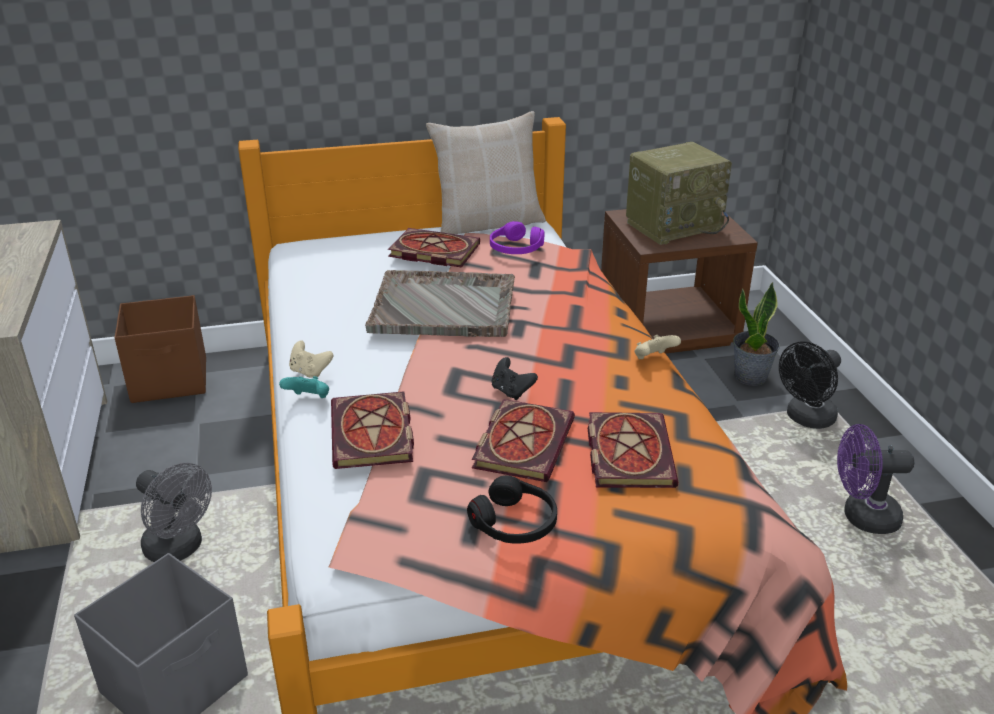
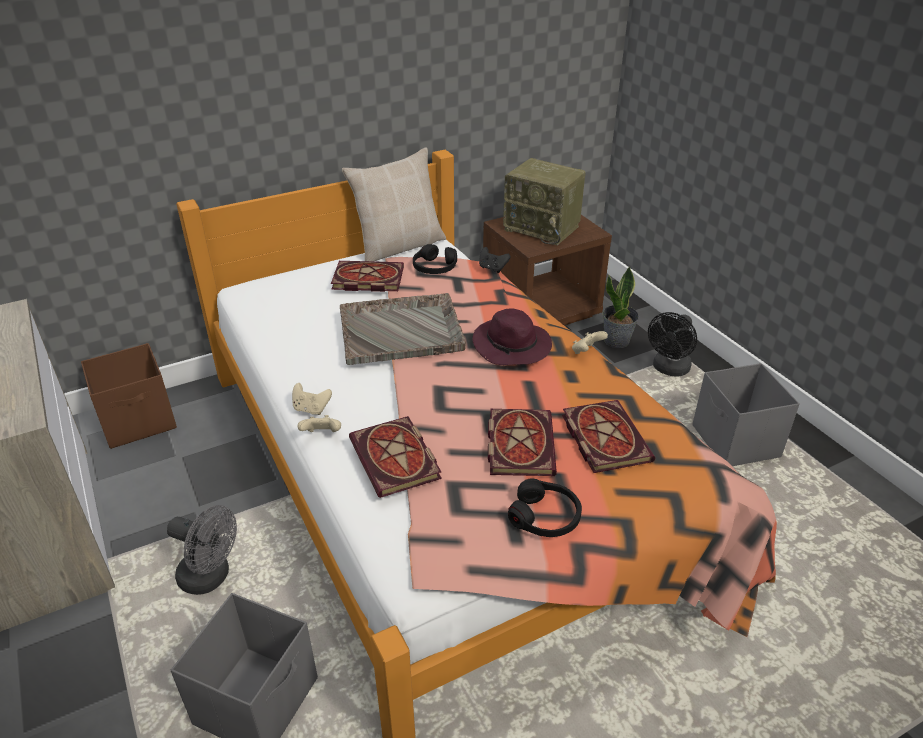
camera: 15 degrees left, 5 degrees up
turquoise game controller [279,376,329,398] -> beige game controller [298,415,341,432]
purple headphones [490,221,544,254] -> black headphones [413,244,457,274]
black game controller [491,357,538,400] -> black game controller moved to [479,247,511,273]
radio [626,142,732,245] -> radio turned 75 degrees clockwise [503,158,586,245]
purple fan [837,424,914,534] -> grey storage box [692,363,800,466]
none -> purple hat [472,308,552,365]

